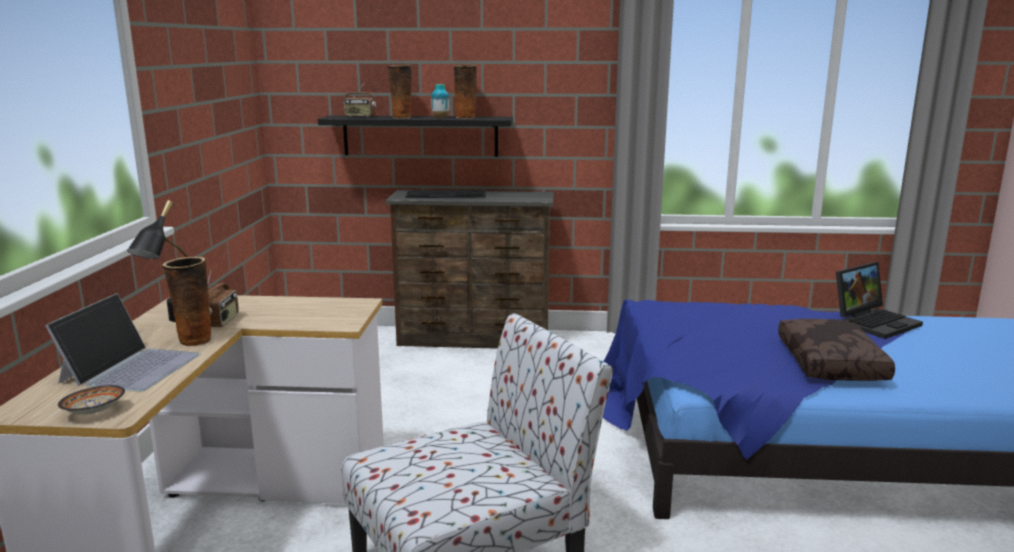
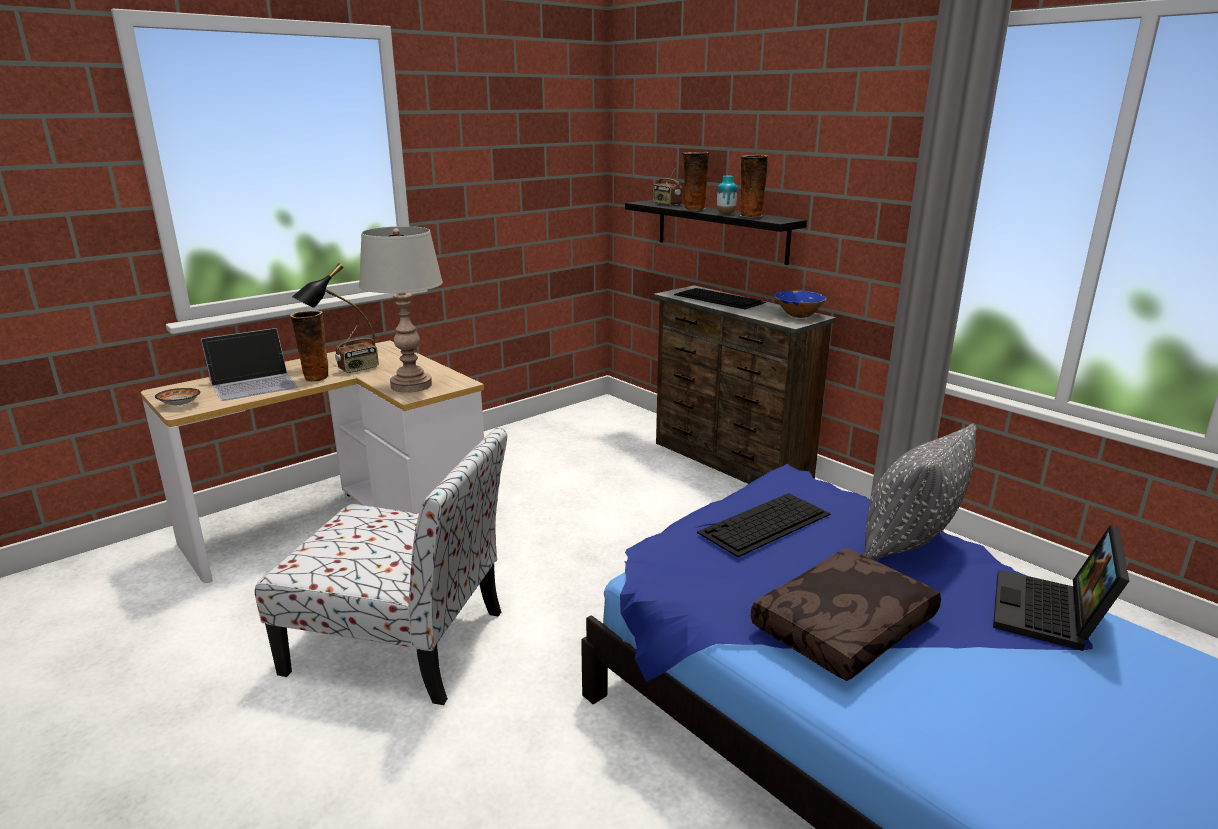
camera: 45 degrees right, 5 degrees up
laptop [836,262,923,339] -> laptop turned 105 degrees clockwise [993,525,1129,651]
none -> grey table lamp [359,226,443,393]
none -> keyboard [697,493,831,557]
none -> blue bowl [774,291,827,318]
none -> grey pillow [864,424,976,560]

